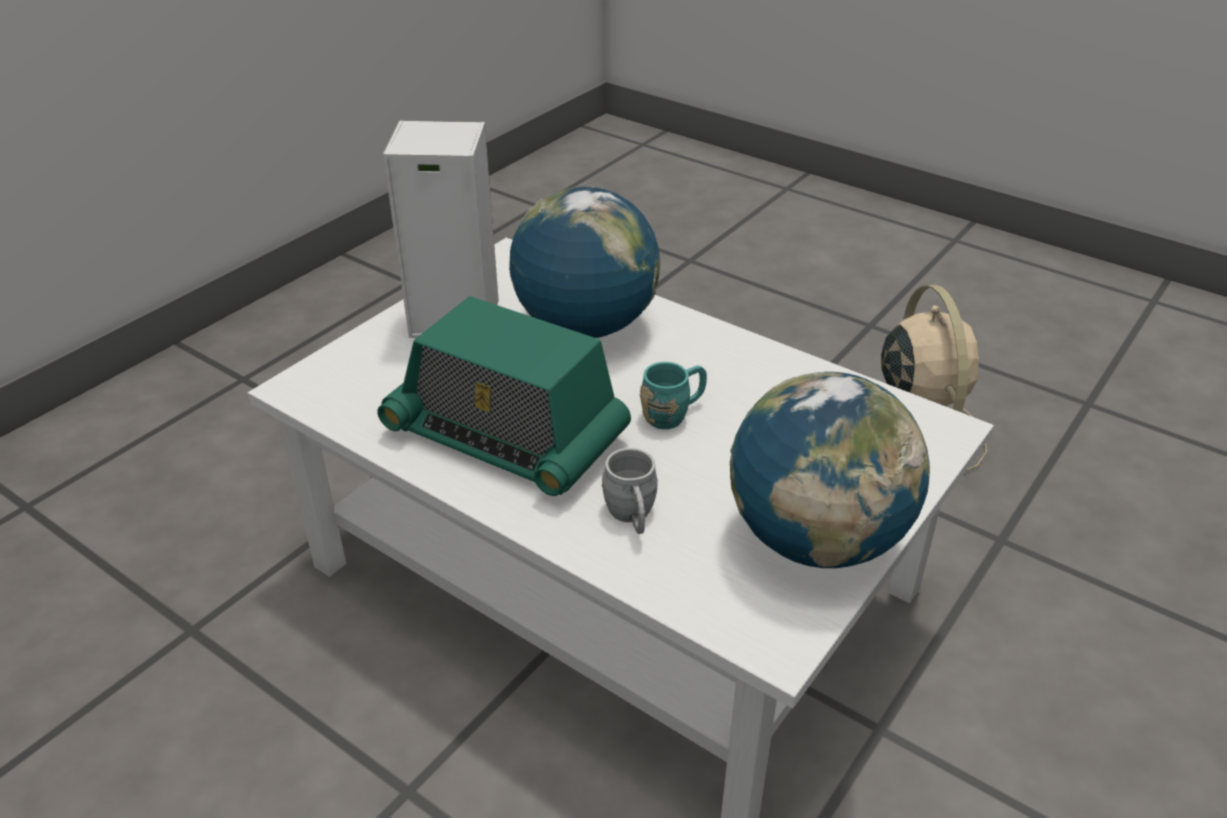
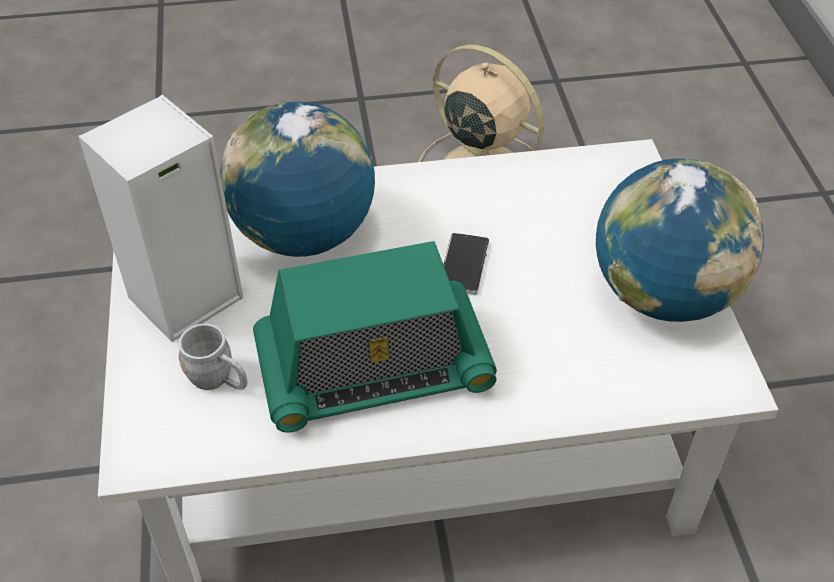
camera: 45 degrees left, 10 degrees up
grey mug [602,448,658,534] -> grey mug moved to [178,323,247,390]
turquoise mug [640,362,707,429] -> phone [443,233,489,295]

